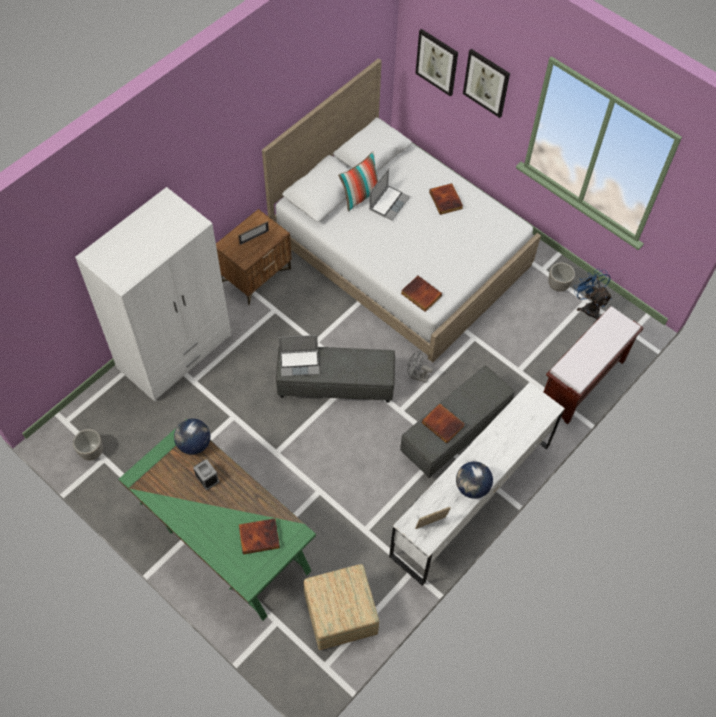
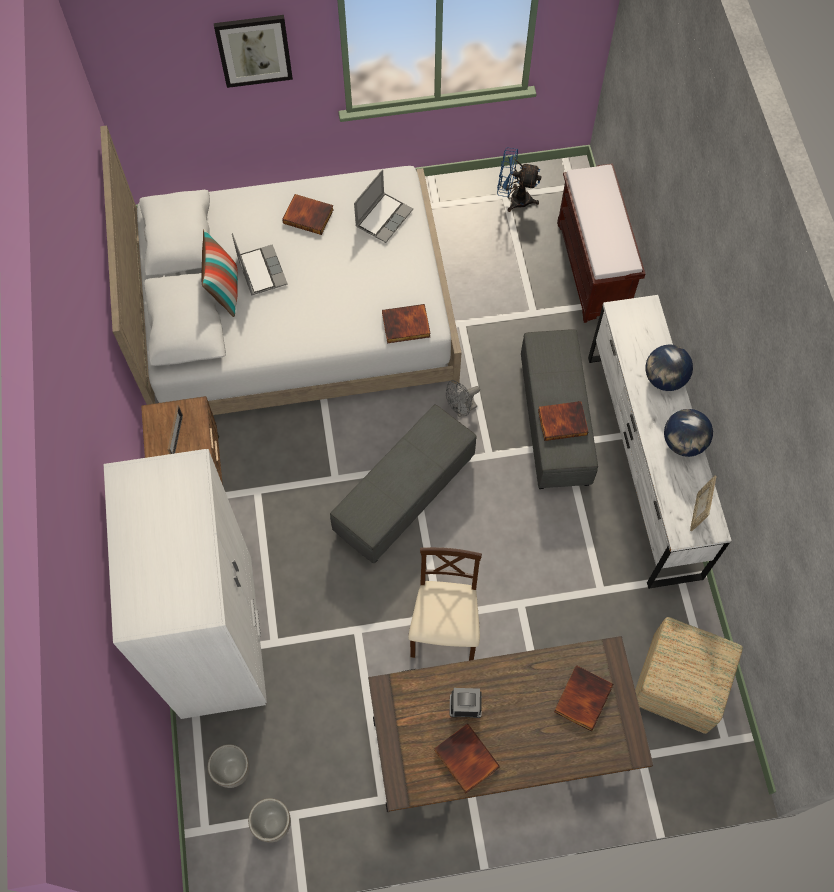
camera: 50 degrees left, 5 degrees up
green desk [119,419,316,621] -> brown desk [368,636,653,812]
globe [174,419,210,455] -> globe moved to [645,344,693,391]
laptop [279,335,320,377] -> laptop moved to [354,169,413,243]
picture [415,29,458,97] -> none
planter [548,263,575,292] -> planter moved to [208,744,250,788]
none -> beige chair [408,547,482,661]
none -> book [434,723,500,793]

